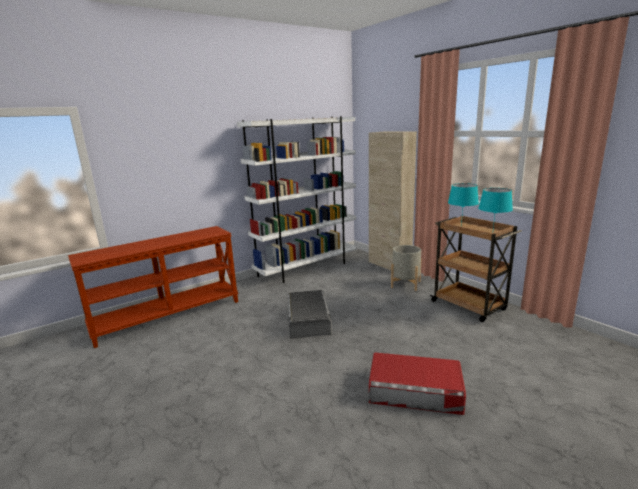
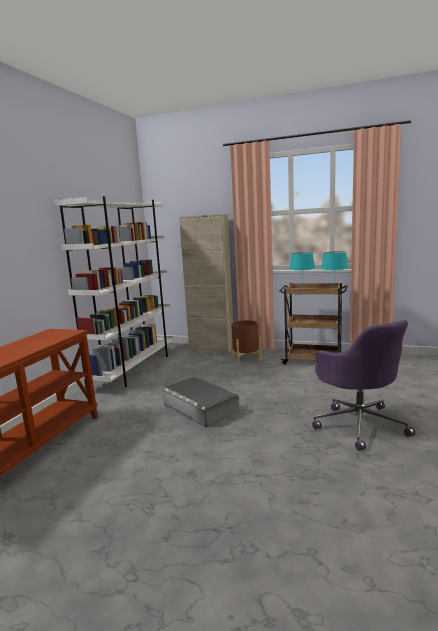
camera: 35 degrees left, 5 degrees down
red storage box [369,352,466,415] -> purple office chair [312,320,415,451]
grey planter [391,245,421,291] -> brown planter [231,320,262,364]

